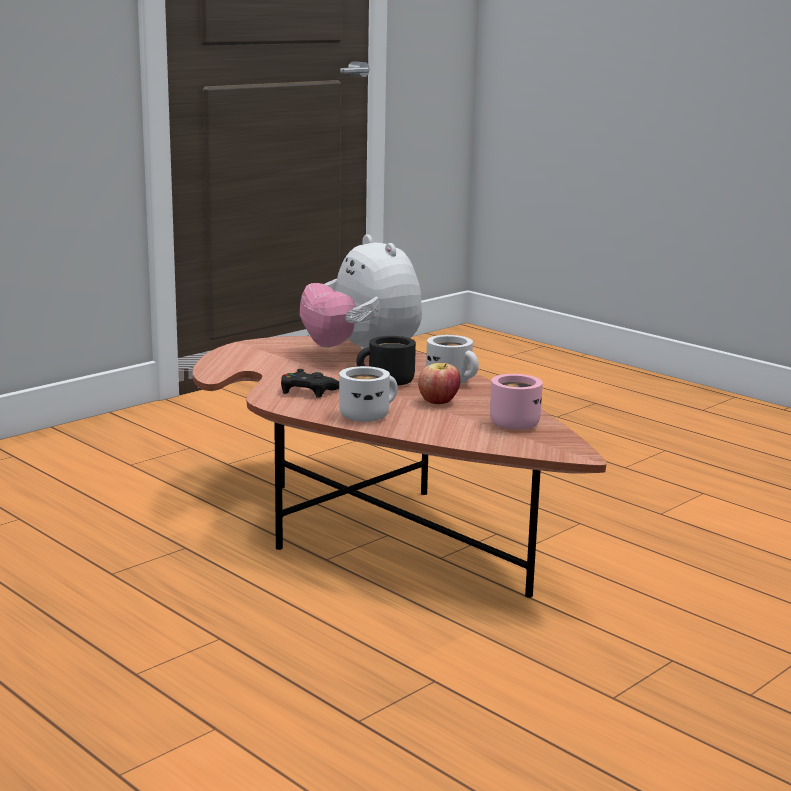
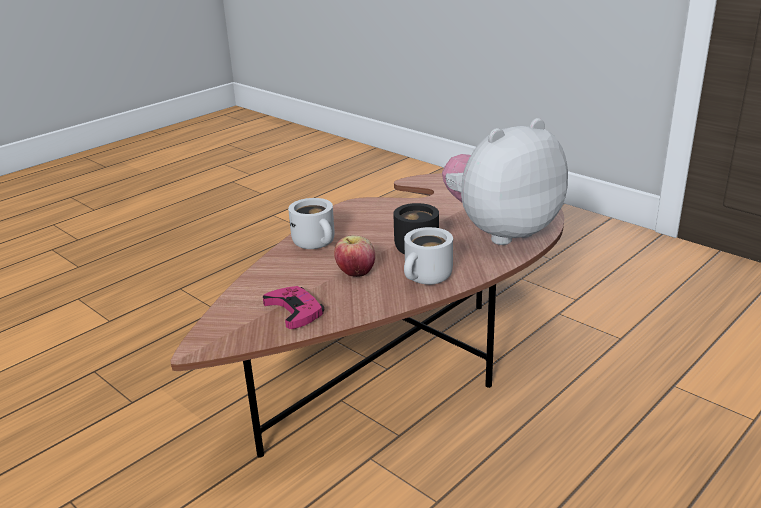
camera: 90 degrees right, 10 degrees up
black game controller [281,369,339,398] -> none
pink mug [490,374,543,430] -> pink game controller [263,286,324,329]

